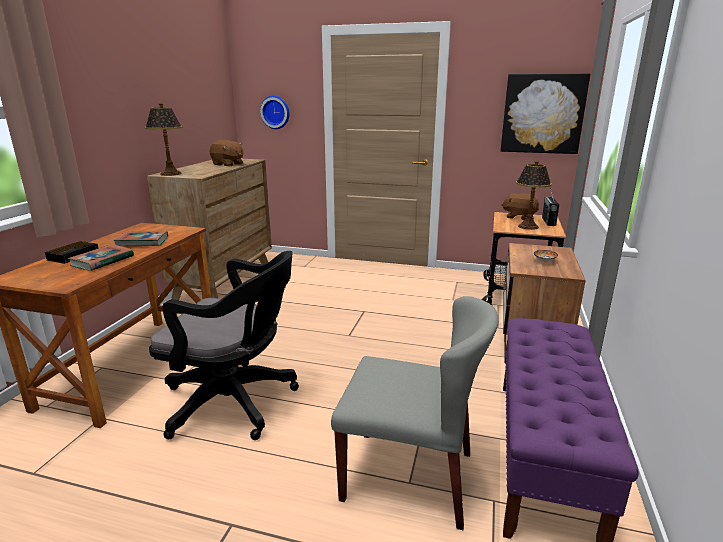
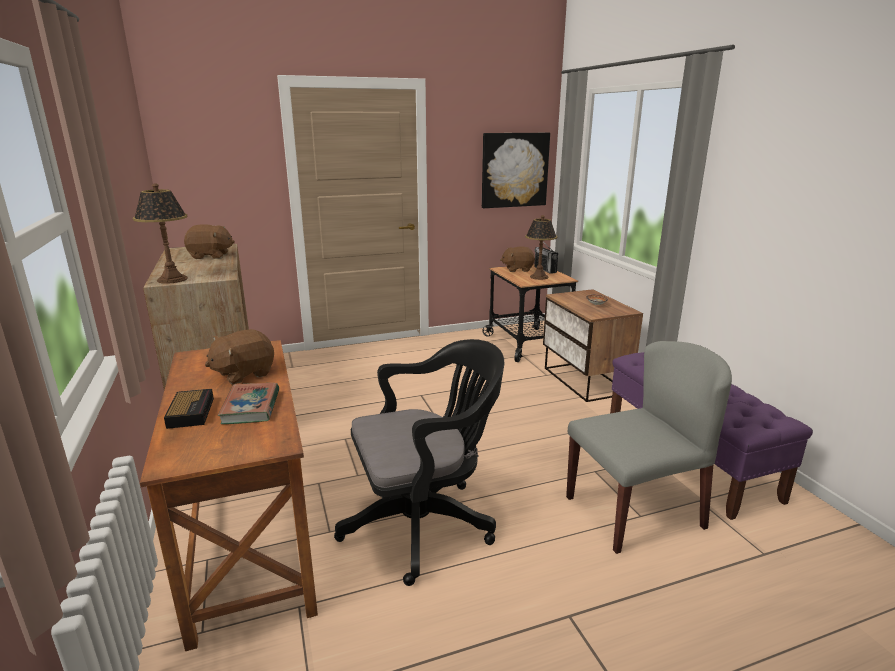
camera: 35 degrees left, 0 degrees up
book [114,231,168,246] -> brown plush toy [205,329,274,384]
wall clock [260,96,290,129] -> none

